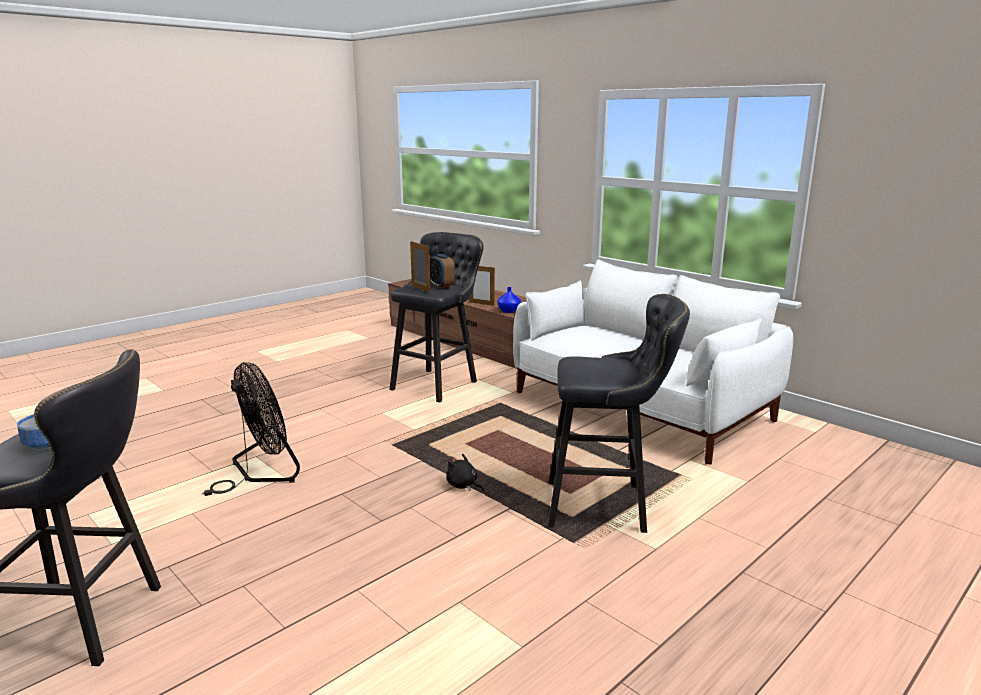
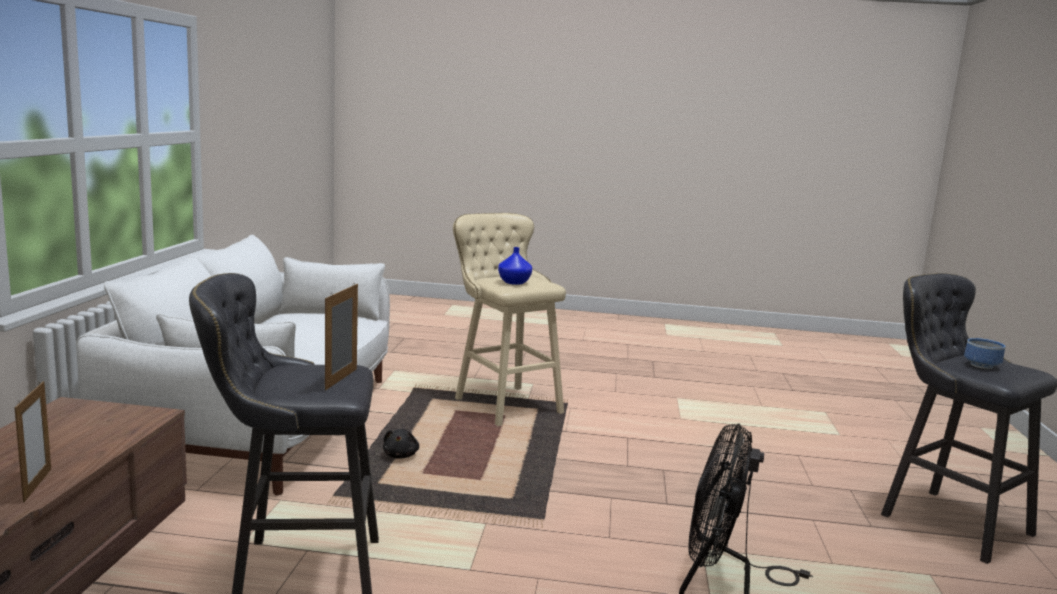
camera: 130 degrees left, 5 degrees down
alarm clock [430,254,455,289] -> none
black plush toy [446,454,484,491] -> black plush toy moved to [383,429,419,459]
blue vase [497,287,521,313] -> blue vase moved to [498,247,532,285]
black stool [548,294,690,533] -> beige stool [453,213,566,426]

